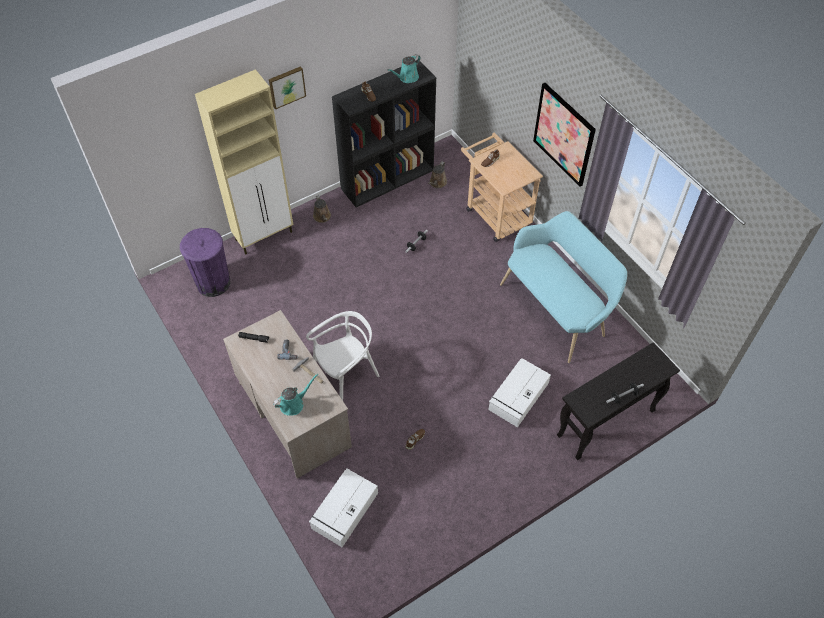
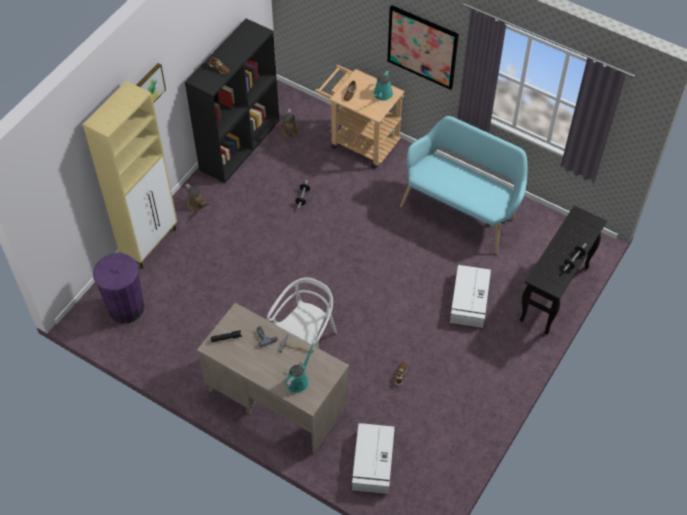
camera: 25 degrees left, 0 degrees up
turquoise watering can [387,54,421,83] -> turquoise watering can moved to [373,71,393,101]

